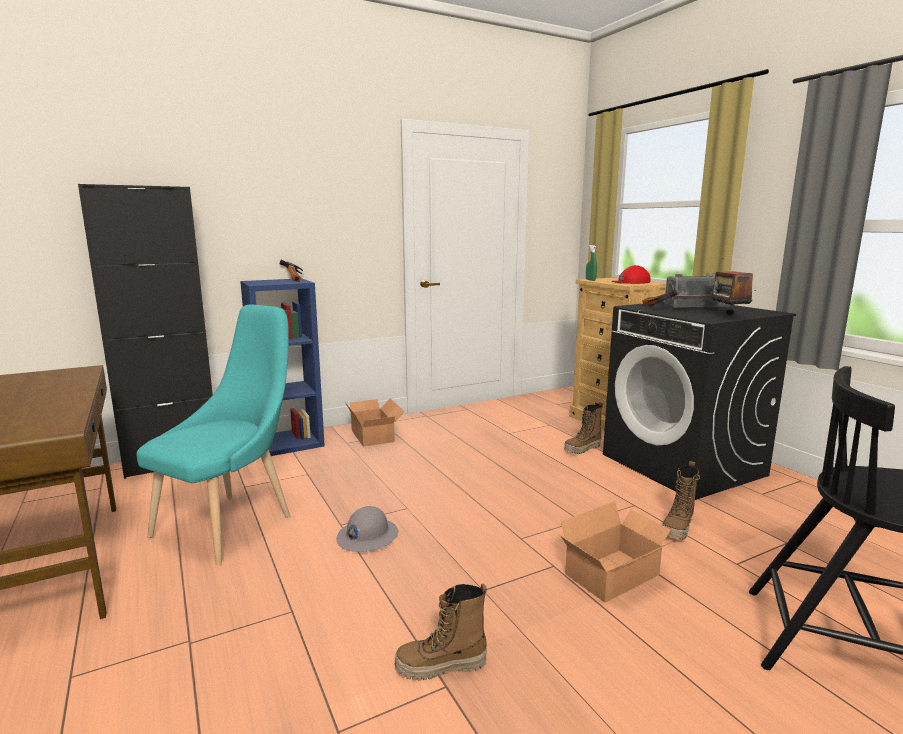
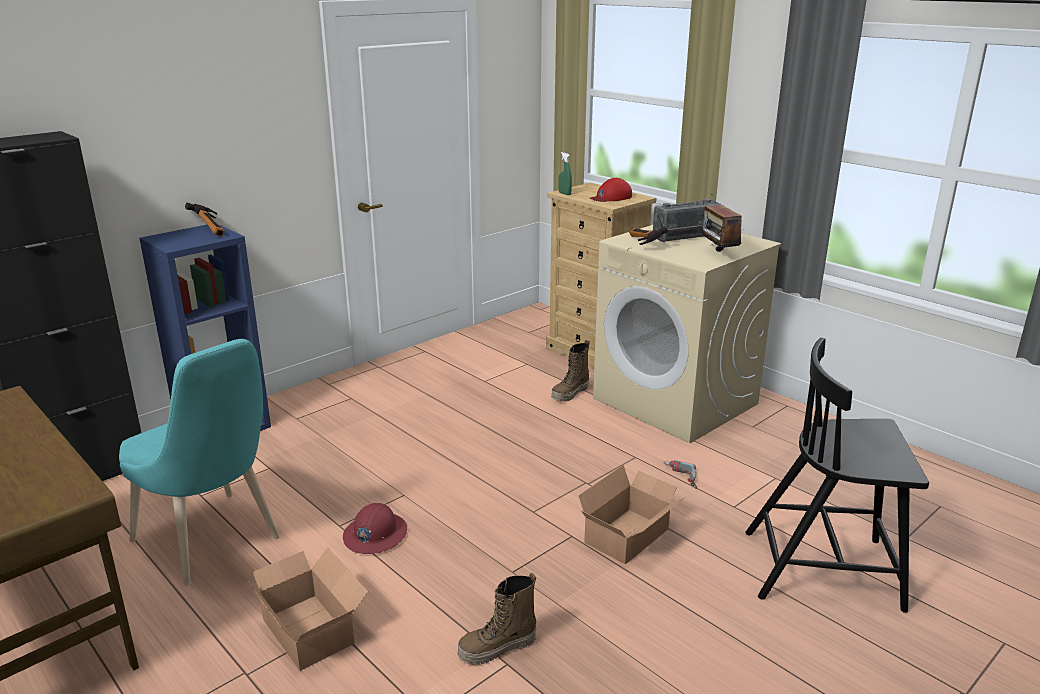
camera: 15 degrees left, 10 degrees up
turquoise chair [137,305,290,565] -> turquoise chair turned 120 degrees clockwise [119,339,279,586]
grey hard hat [337,506,398,552] -> red hard hat [343,503,407,554]
cardboard box [345,398,404,447] -> cardboard box moved to [245,547,368,671]
black washing machine [603,302,796,500] -> beige washing machine [593,225,782,443]
boot [662,461,700,540] -> power drill [663,460,697,489]

